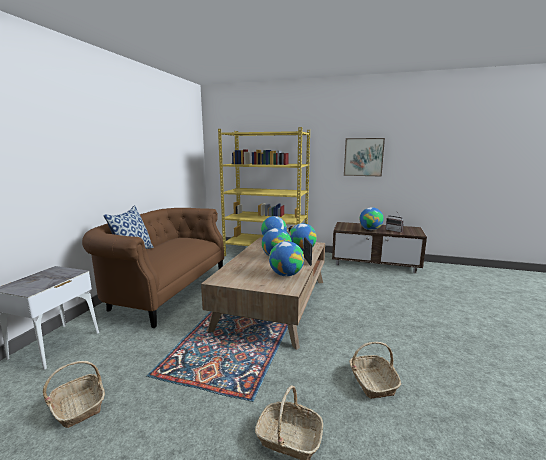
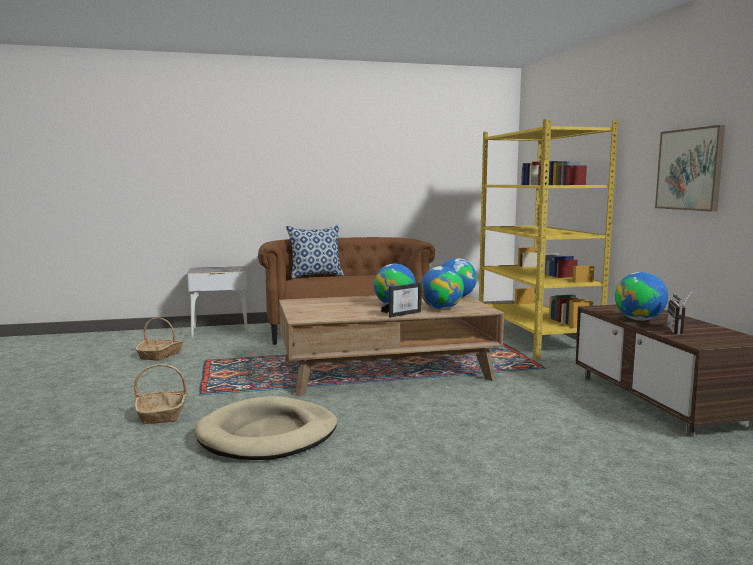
camera: 60 degrees right, 5 degrees down
globe [269,241,304,276] -> none
basket [349,342,401,399] -> beige dog bed [195,396,337,460]

